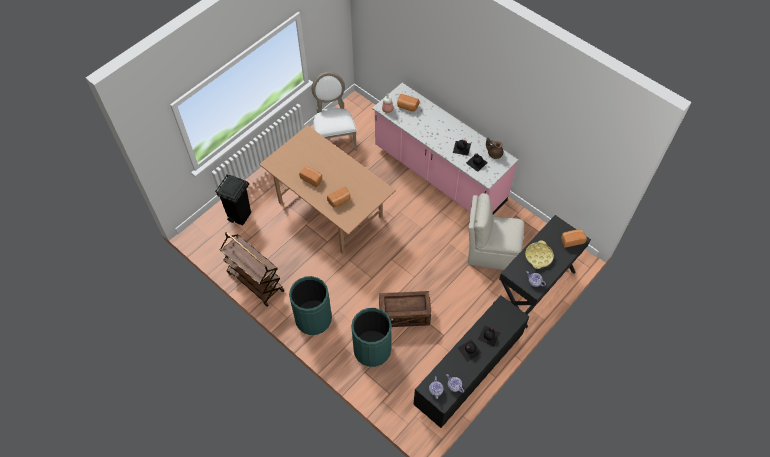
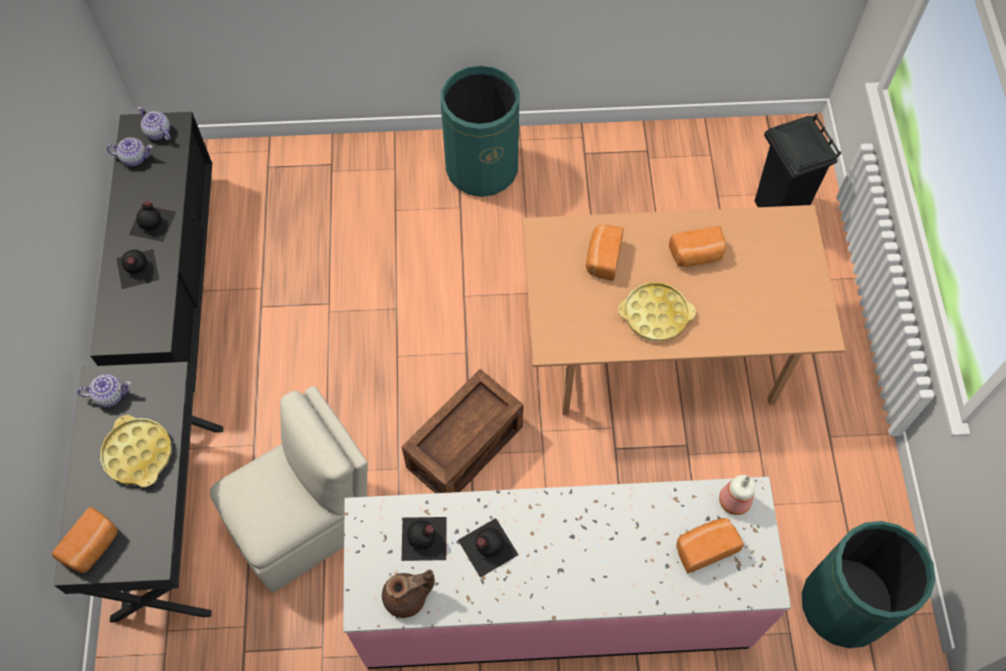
camera: 135 degrees right, 5 degrees up
brown cart [220,232,284,307] -> none
white chair [312,72,357,151] -> none
green trash can [351,308,392,367] -> green trash can moved to [802,521,935,648]
crate [379,291,431,327] -> crate moved to [402,369,524,493]
none -> yellow tray [618,282,696,341]

